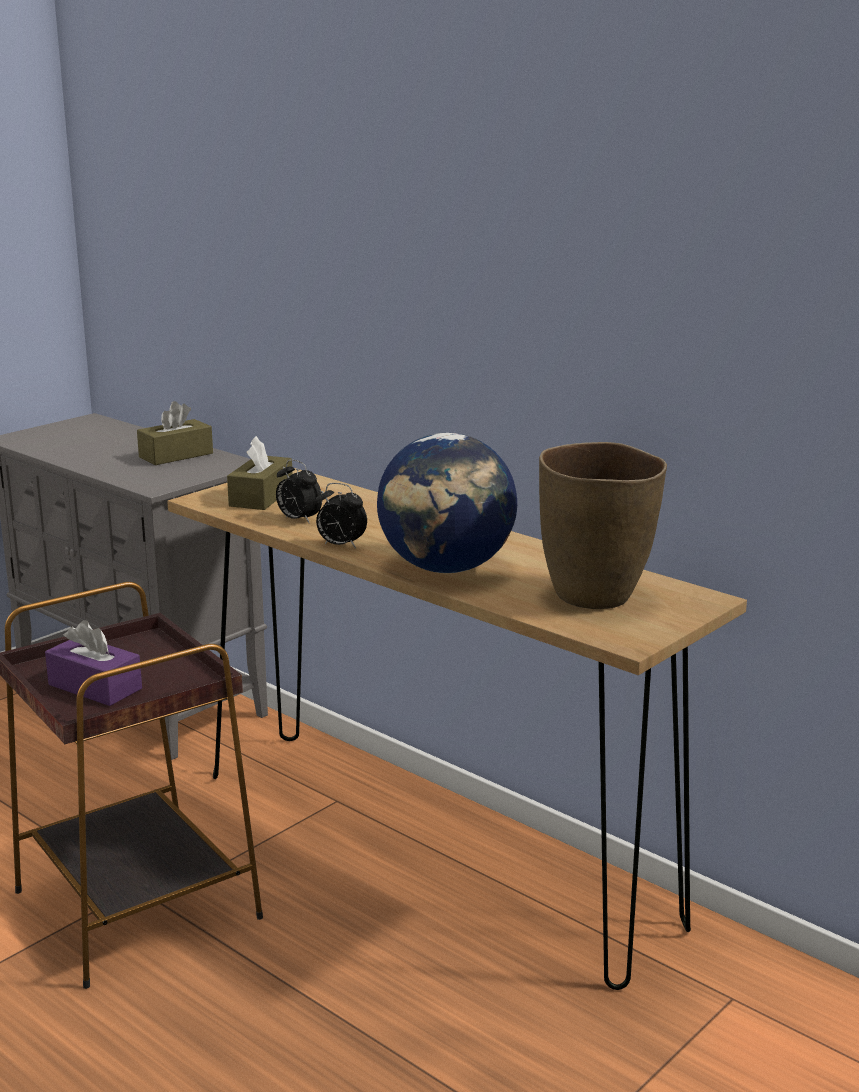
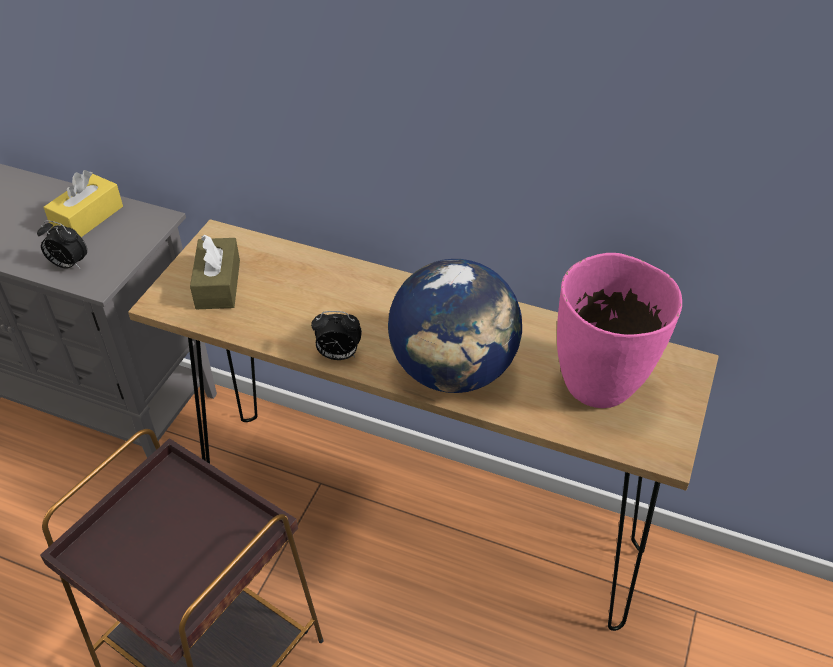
camera: 20 degrees left, 25 degrees up
purple tissue box [45,620,142,706] -> none
brown tissue box [137,401,213,465] -> yellow tissue box [44,170,123,237]
alarm clock [276,459,322,524] -> alarm clock moved to [37,220,87,269]
brown vase [539,442,667,609] -> pink vase [557,253,682,408]

